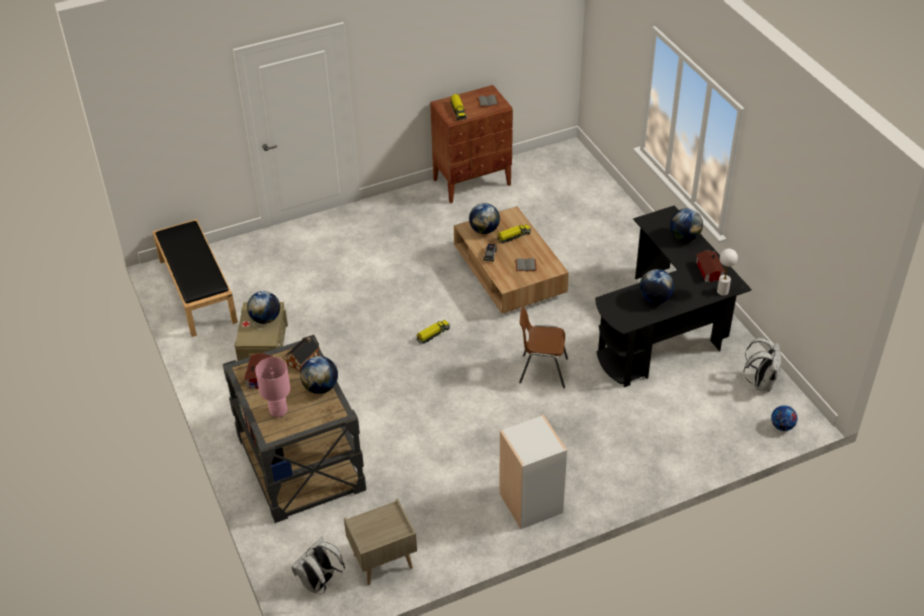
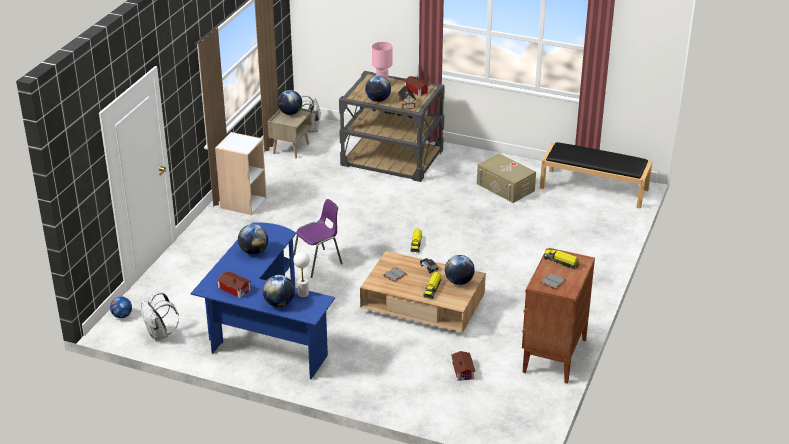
camera: 135 degrees right, 10 degrees down
globe [247,291,280,324] -> globe moved to [278,90,302,115]
brown chair [519,307,568,388] -> purple chair [294,199,343,278]
black desk [595,206,752,387] -> blue desk [191,223,335,379]
white table lamp [717,249,738,296] -> white table lamp moved to [293,251,310,298]
none -> toy house [451,351,476,381]

